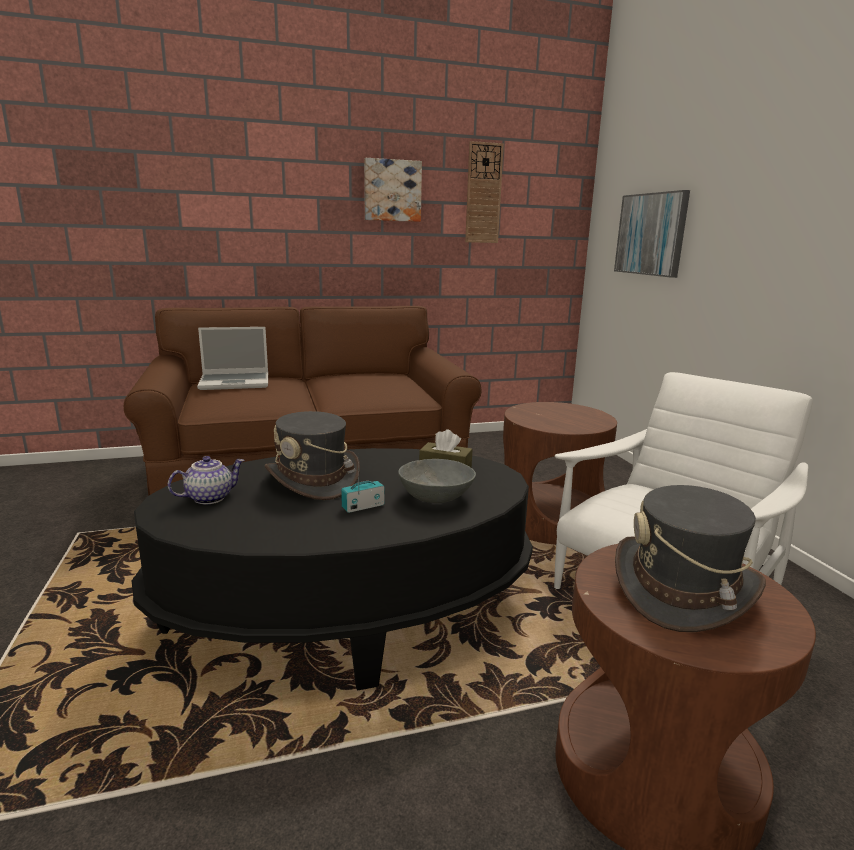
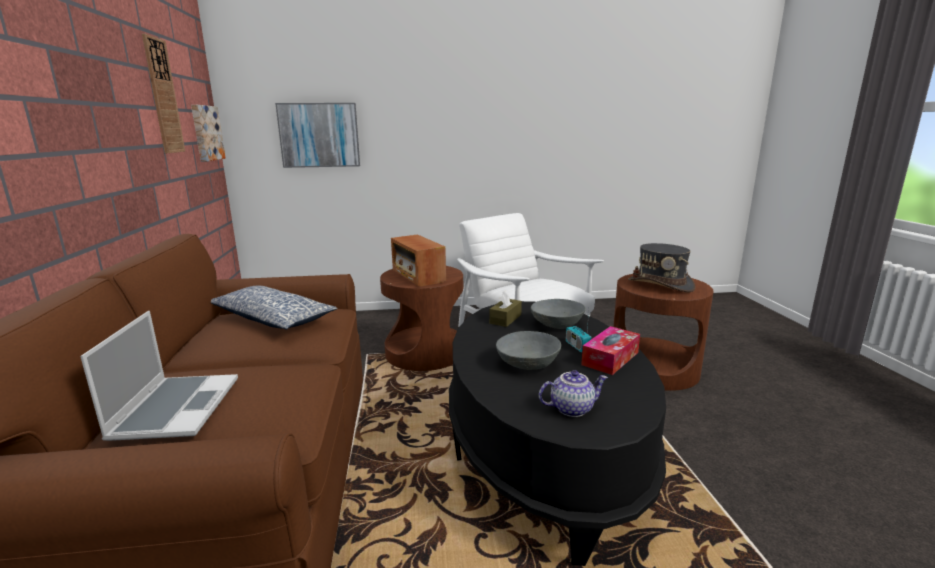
camera: 80 degrees left, 0 degrees up
teapot [168,456,245,504] -> teapot turned 105 degrees clockwise [539,370,608,417]
grey hat [265,411,360,500] -> grey bowl [496,331,561,370]
picture [364,158,422,222] -> picture moved to [191,105,226,162]
none -> pillow [211,285,338,330]
none -> radio [391,234,446,287]
none -> tissue box [581,326,640,375]

